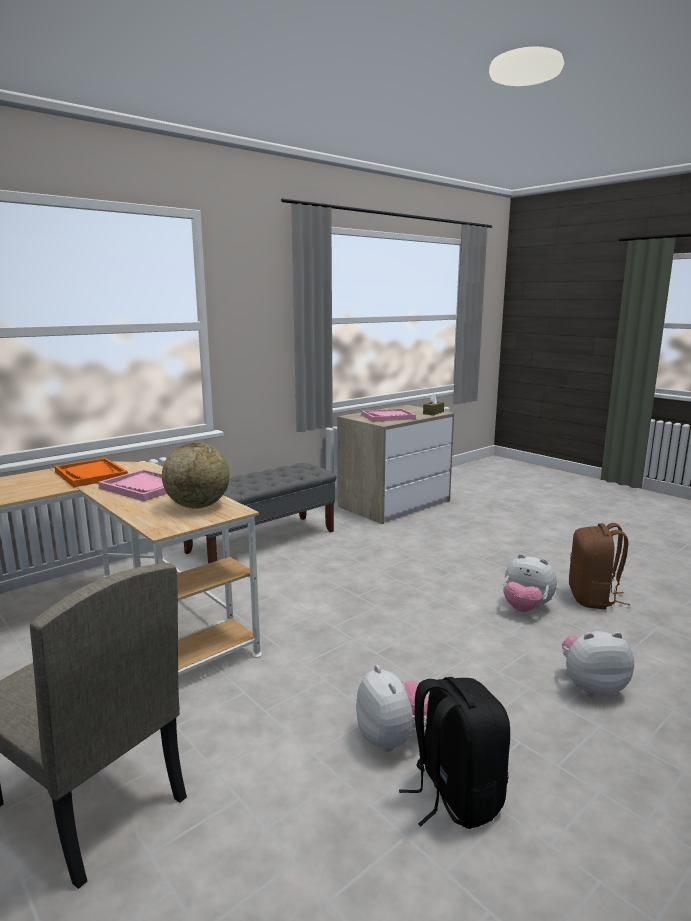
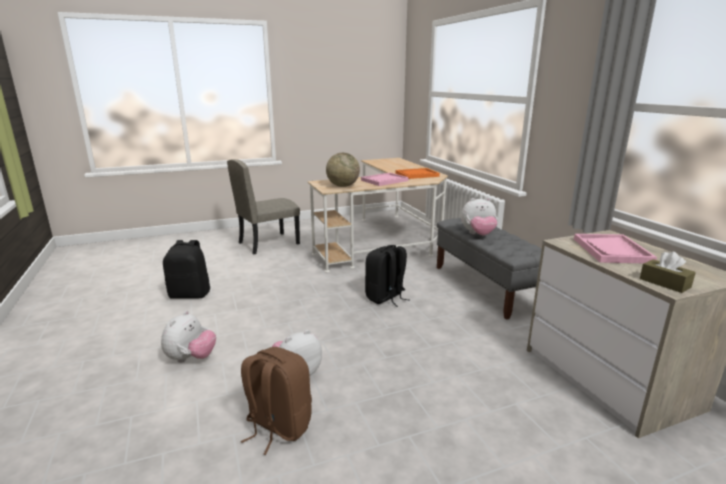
camera: 110 degrees right, 5 degrees up
plush toy [356,665,429,752] -> plush toy moved to [461,198,498,235]
none -> black backpack [365,245,410,307]

